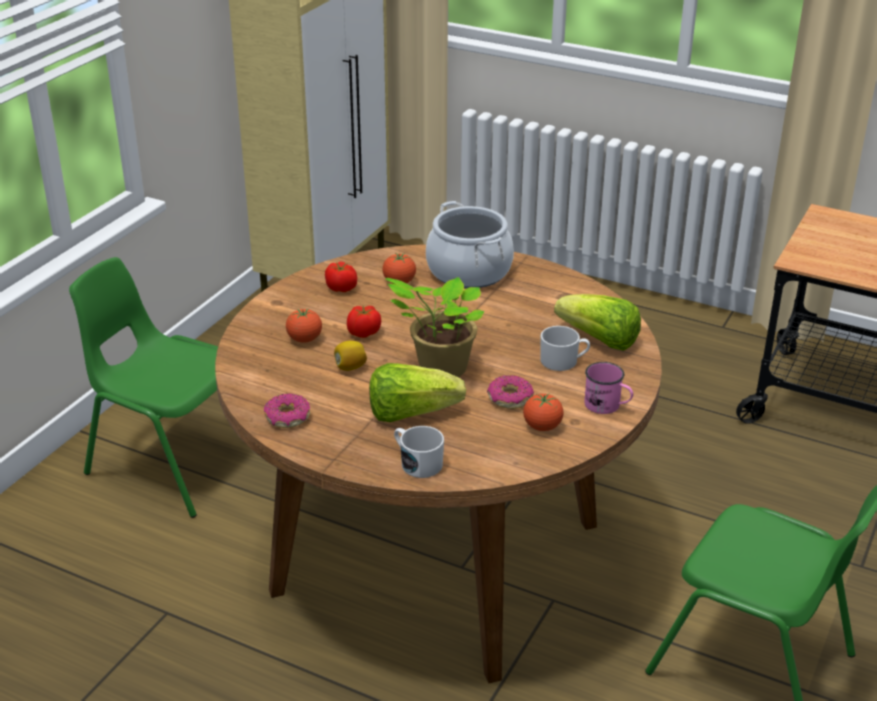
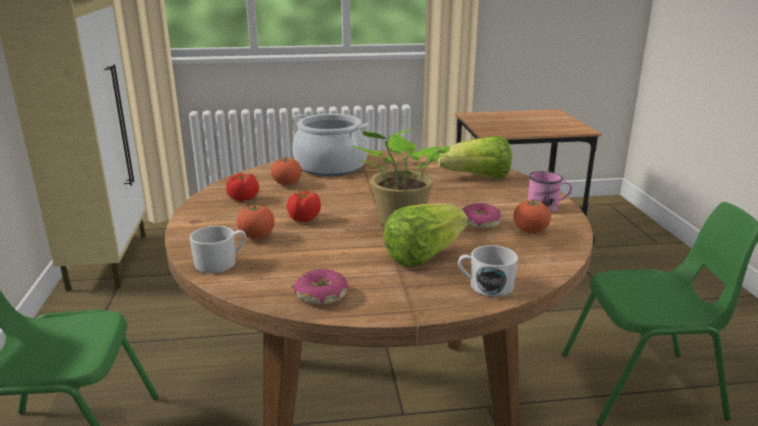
camera: 35 degrees left, 10 degrees down
lemon [334,341,367,371] -> none
white mug [540,326,590,371] -> white mug moved to [190,226,246,273]

